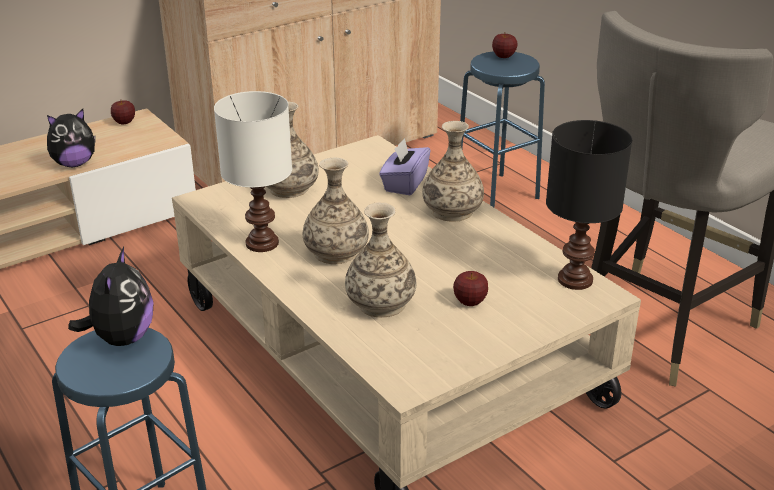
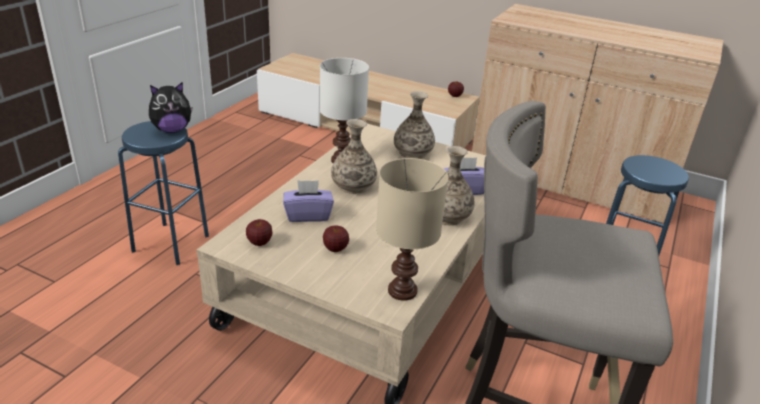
camera: 60 degrees right, 0 degrees up
plush toy [47,109,96,167] -> none
vase [345,202,416,317] -> purple tissue box [283,180,334,222]
apple [492,34,518,58] -> apple moved to [246,219,273,246]
black table lamp [546,120,632,290] -> beige table lamp [376,158,448,301]

